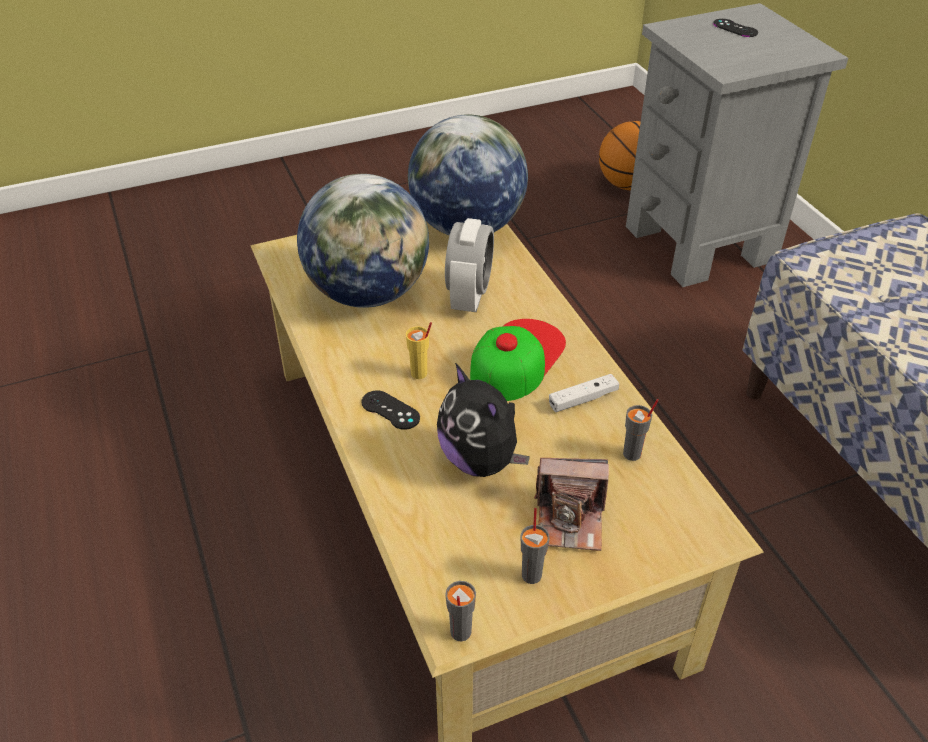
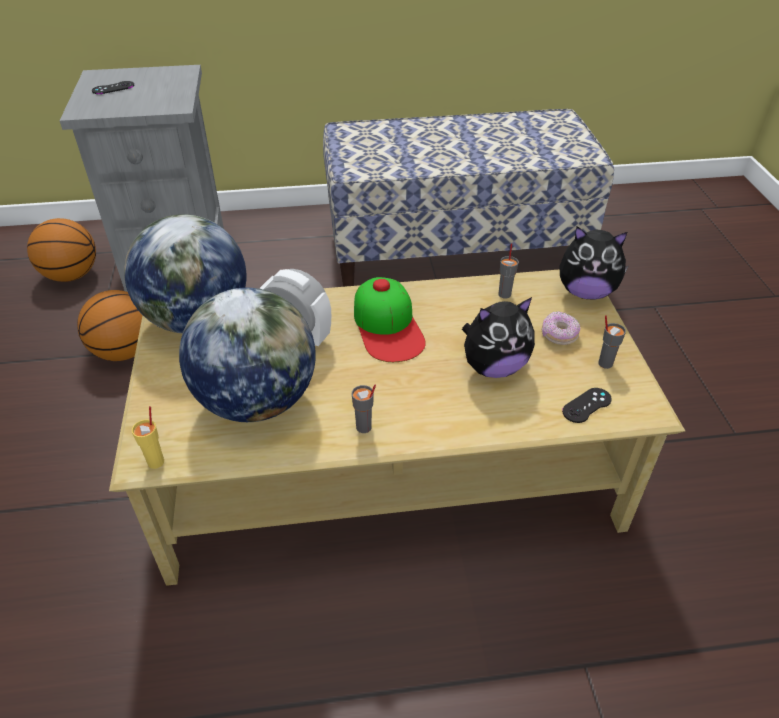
camera: 75 degrees left, 0 degrees up
black game controller [361,390,420,430] -> black game controller moved to [562,388,612,423]
yellow cup [406,322,432,379] -> yellow cup moved to [132,406,164,469]
grey cup [446,581,476,641] -> grey cup moved to [352,385,376,433]
cap [470,319,566,401] -> cap turned 150 degrees counterclockwise [354,277,426,362]
camera [534,458,609,551] -> donut [542,311,580,345]
white game controller [549,374,619,412] -> none
none -> basketball [77,290,142,361]
none -> plush toy [559,226,629,299]

